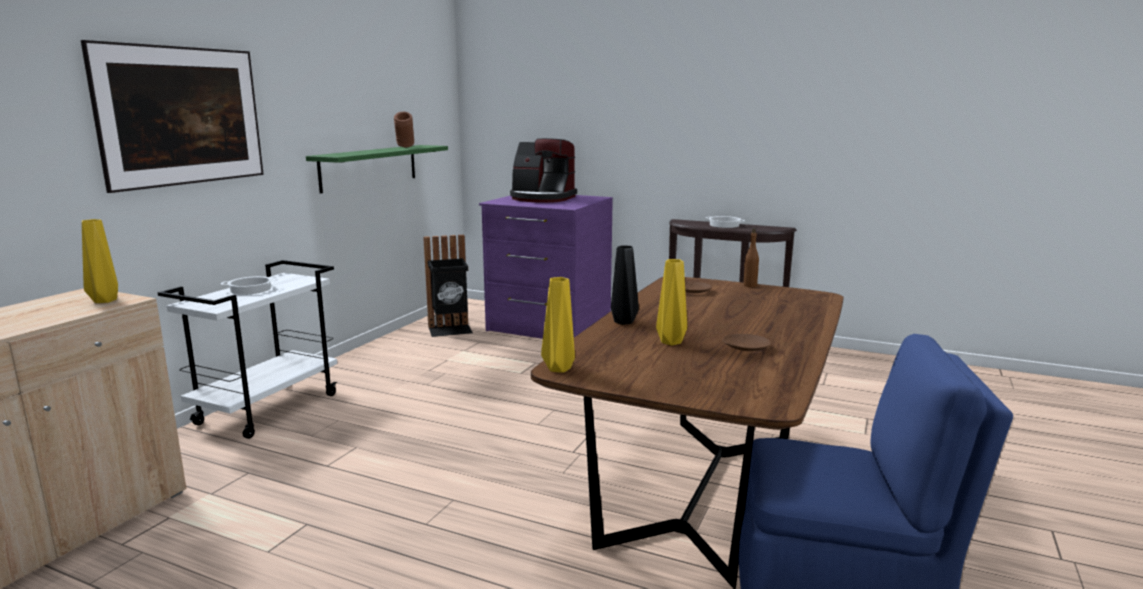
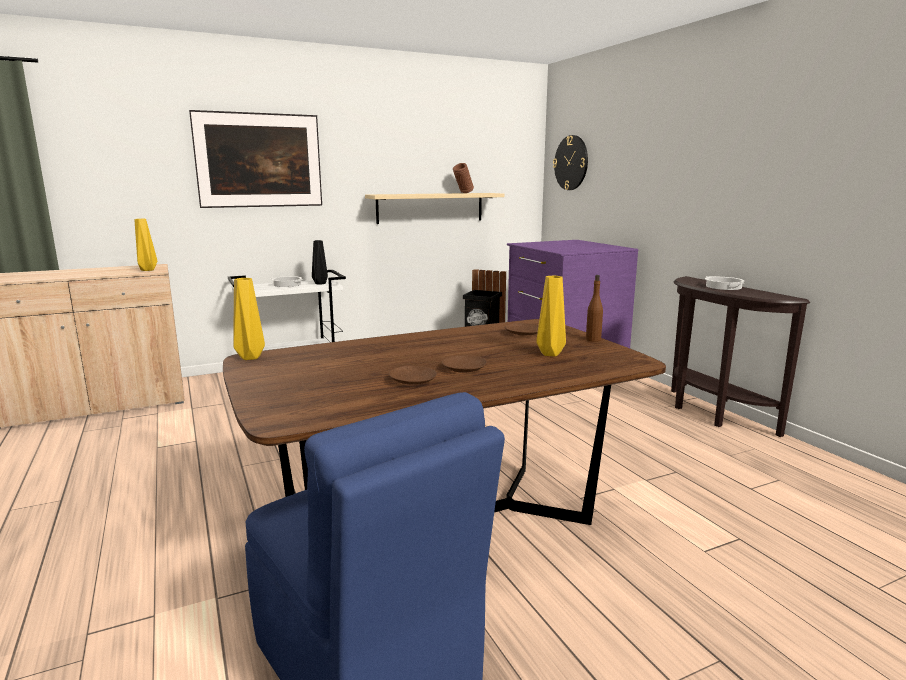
camera: 40 degrees right, 0 degrees up
green shelf [306,145,448,193] -> beige shelf [365,193,504,224]
coffee machine [510,138,577,203] -> none
black vase [611,245,639,325] -> black vase moved to [312,240,328,285]
yellow vase [656,259,687,345] -> yellow vase moved to [536,275,566,356]
none -> brown plate [442,355,487,373]
none -> wall clock [553,135,588,190]

